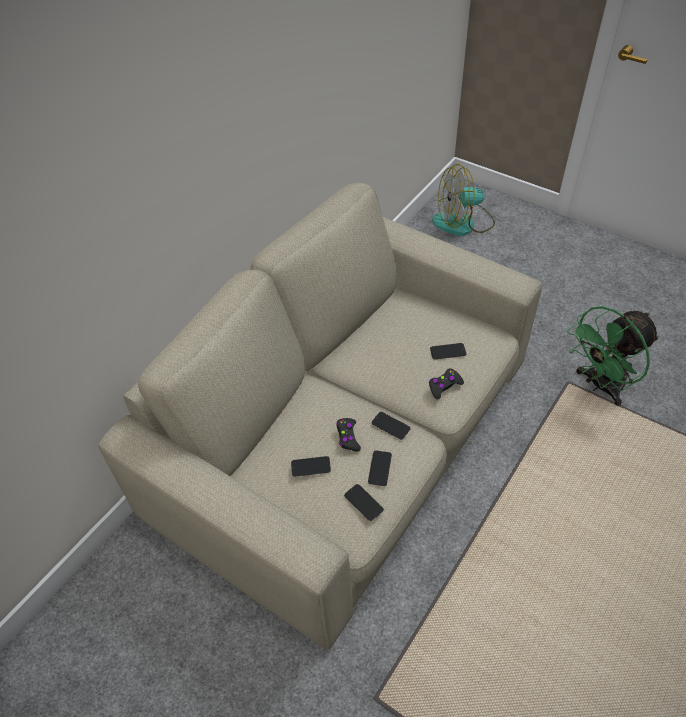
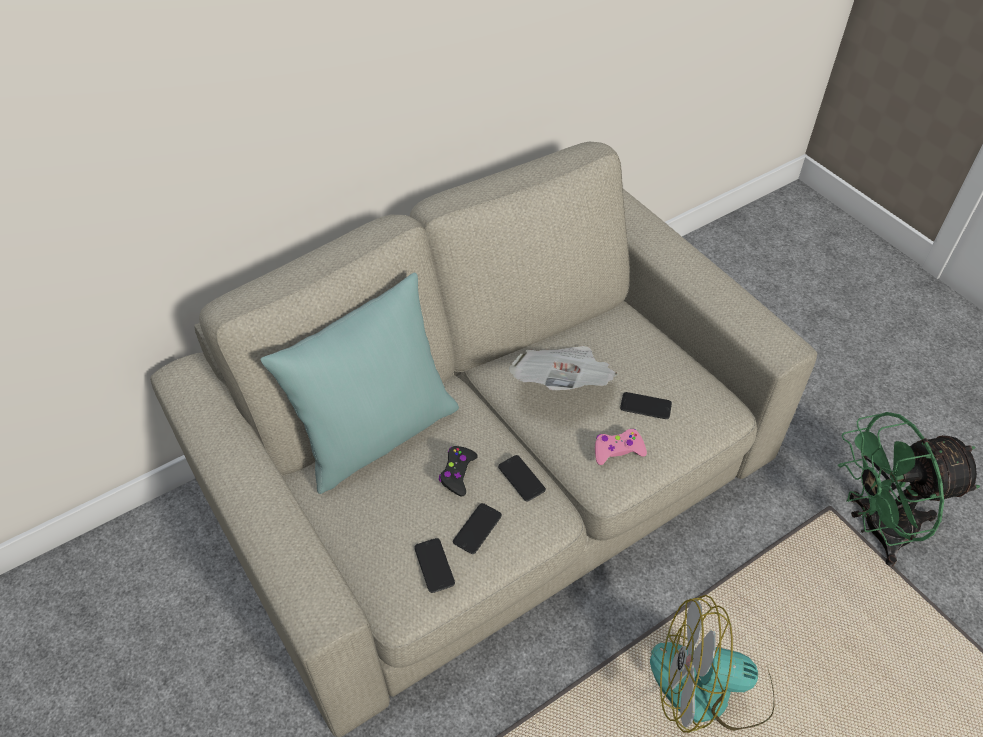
camera: 20 degrees right, 0 degrees up
phone [291,456,331,477] -> none
black game controller [429,368,464,399] -> pink game controller [595,429,647,465]
fan [432,164,495,236] -> fan moved to [650,595,774,733]
none -> turquoise pillow [260,273,459,494]
none -> newspaper [509,346,618,390]

